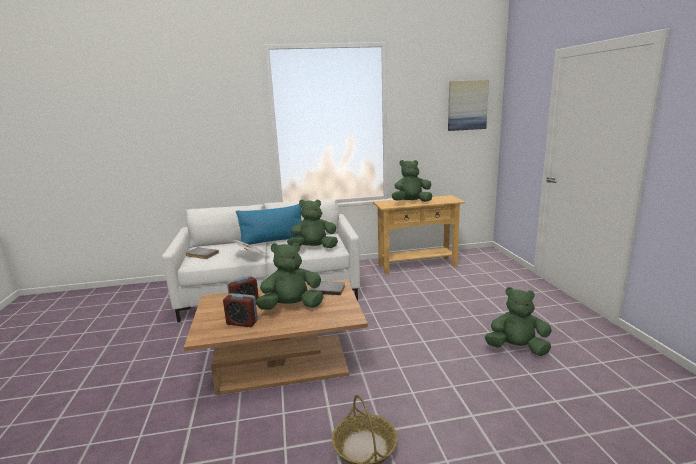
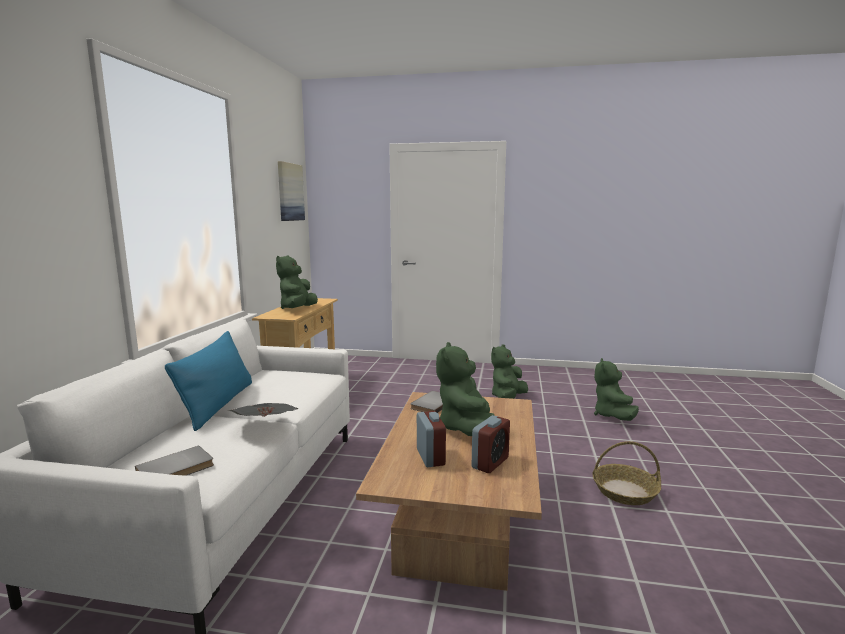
camera: 70 degrees left, 5 degrees down
green plush toy [287,199,338,248] -> green plush toy moved to [594,358,639,421]

